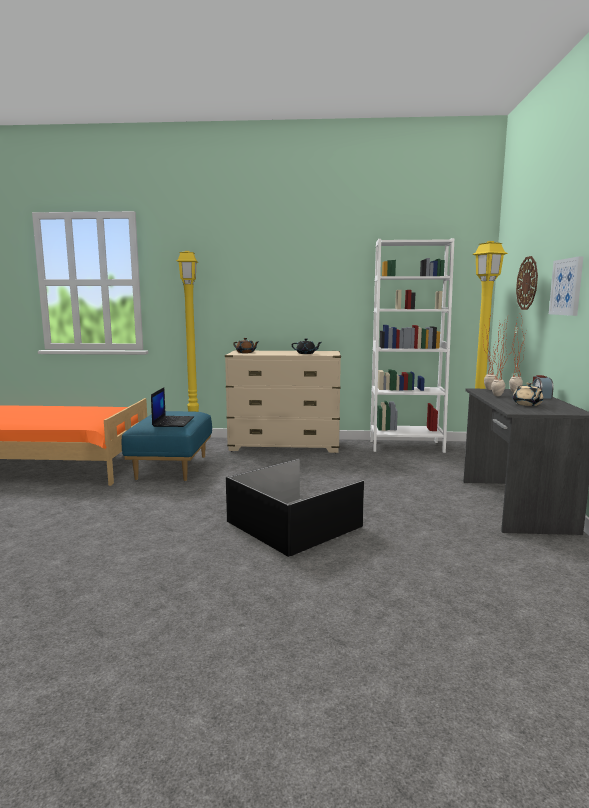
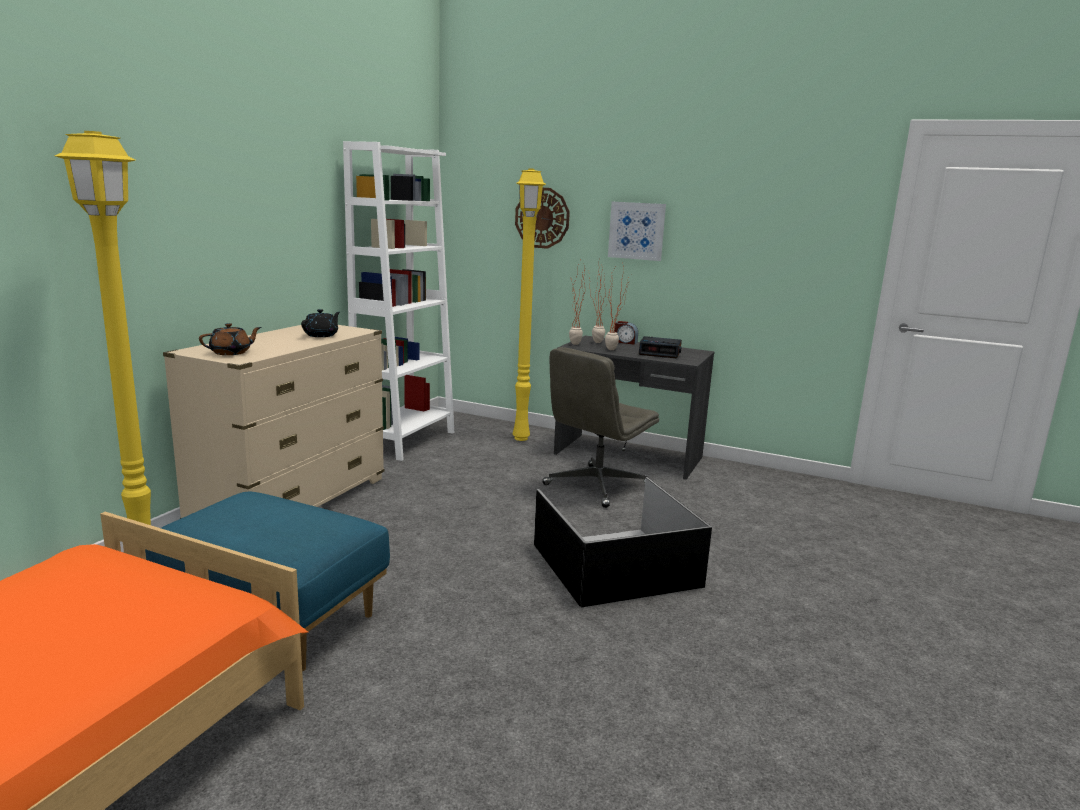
camera: 70 degrees left, 5 degrees up
laptop [151,387,194,427] -> none
beige teapot [513,382,543,406] -> alarm clock [639,336,682,358]
none -> grey office chair [542,347,659,508]

